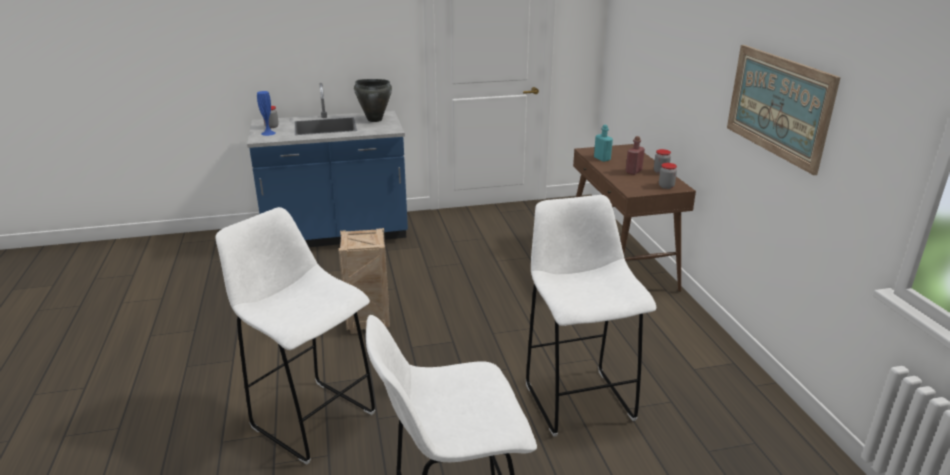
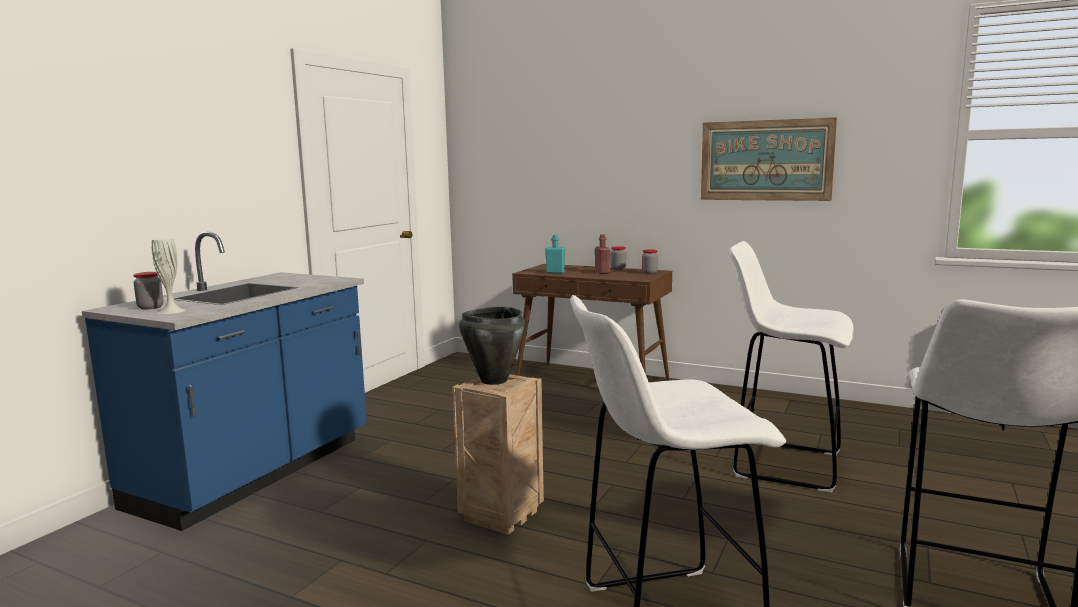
camera: 50 degrees left, 15 degrees down
blue vase [257,91,276,136] -> white vase [151,238,185,314]
black cooking pot [354,79,392,122] -> black cooking pot moved to [459,307,525,385]

